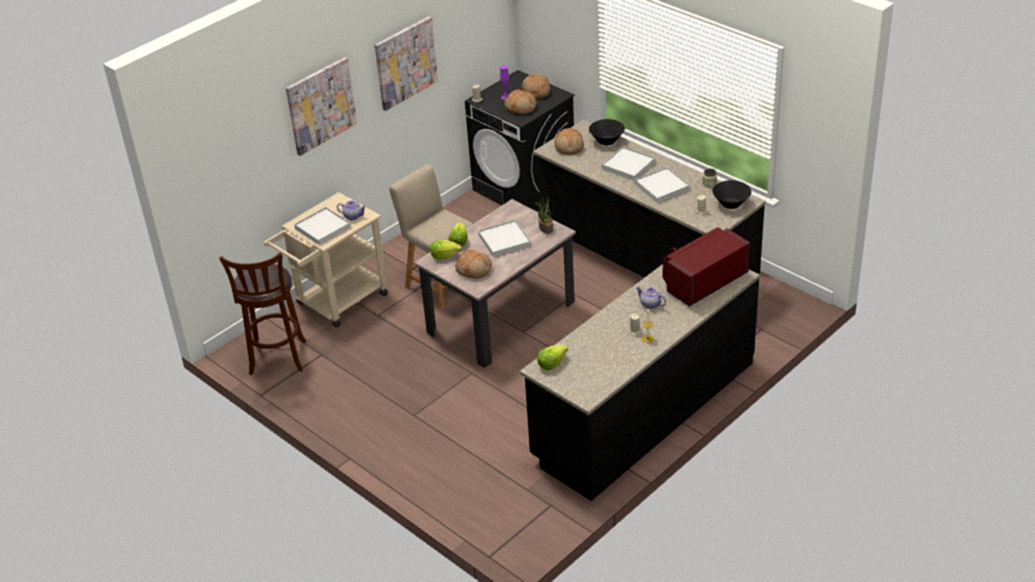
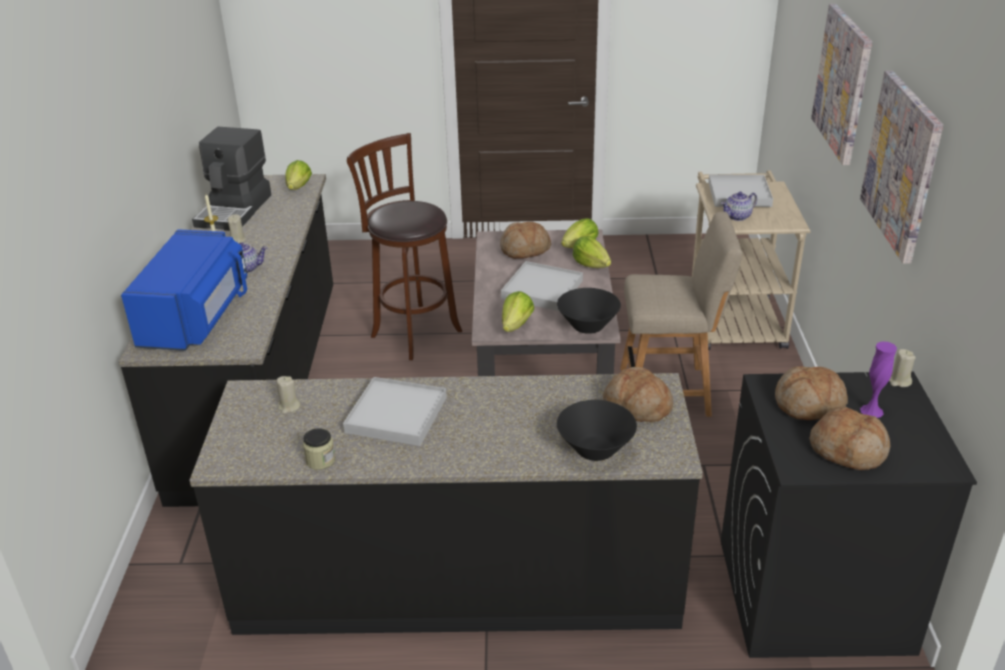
camera: 135 degrees right, 5 degrees down
brown stool [219,252,306,375] -> brown stool moved to [347,133,462,360]
potted plant [535,195,553,234] -> lettuce [502,291,534,332]
white tray [602,146,655,181] -> none
red microwave [663,227,750,307] -> blue microwave [121,229,247,351]
black bowl [713,180,751,209] -> black bowl moved to [557,288,621,334]
none -> coffee machine [192,127,271,231]

